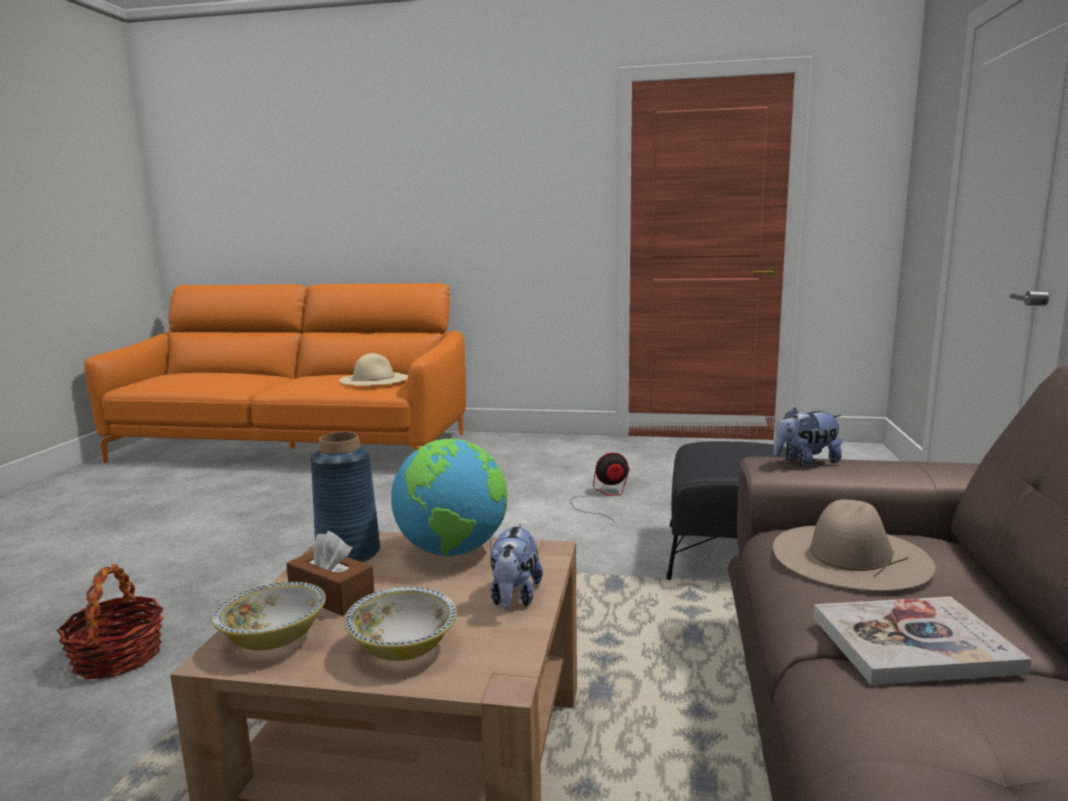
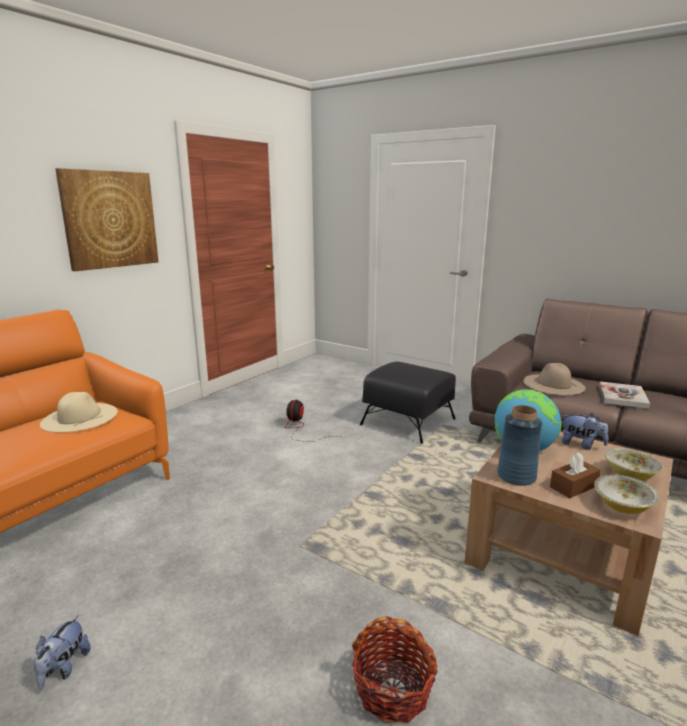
camera: 65 degrees left, 5 degrees up
plush toy [774,407,842,467] -> plush toy moved to [34,615,91,689]
none -> picture [55,168,158,271]

